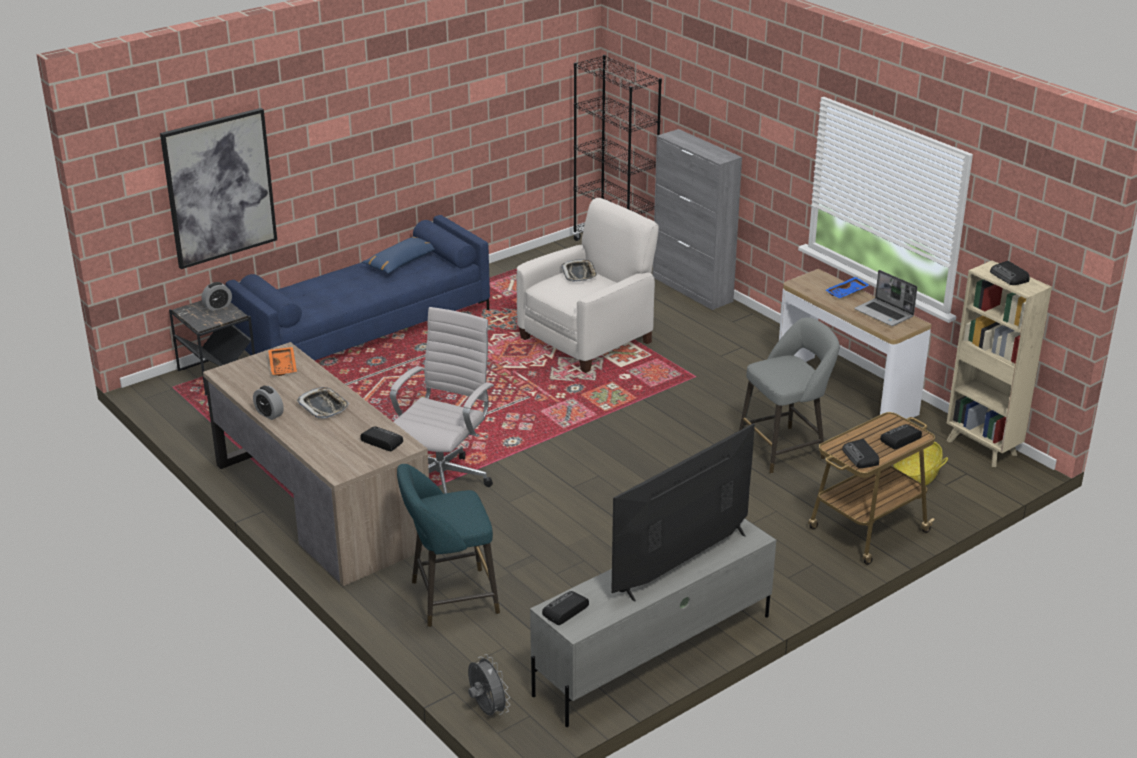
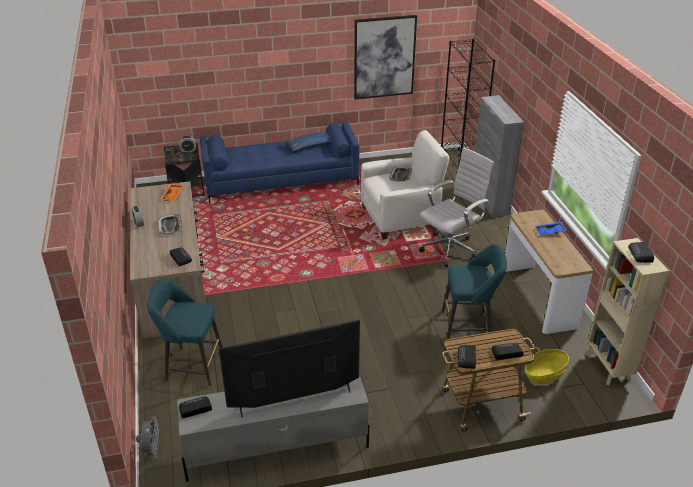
camera: 25 degrees right, 5 degrees up
picture [160,108,277,269] -> picture moved to [354,15,417,99]
white office chair [390,307,494,494] -> white office chair moved to [419,148,494,267]
grey stool [739,317,840,474] -> turquoise stool [441,244,507,340]
laptop [854,270,917,326] -> none

